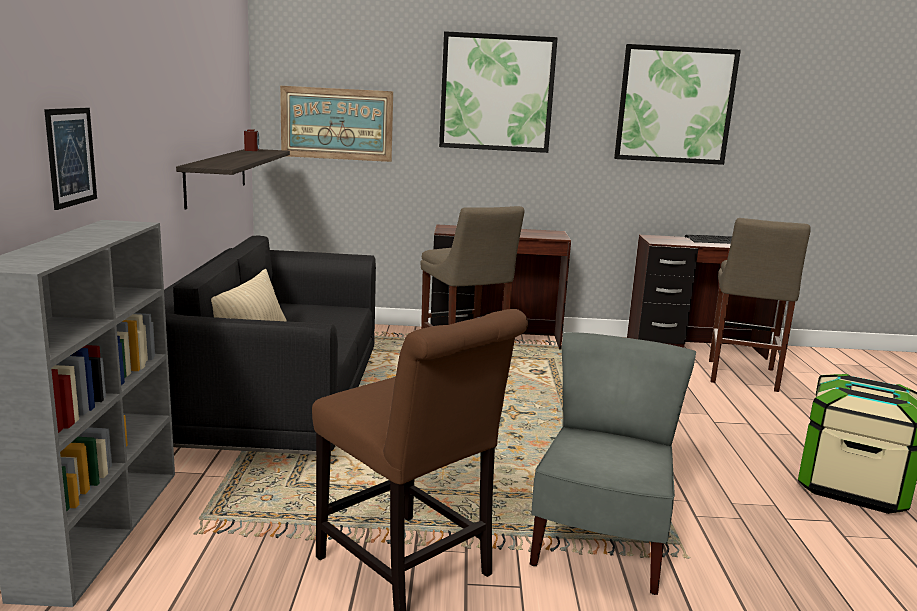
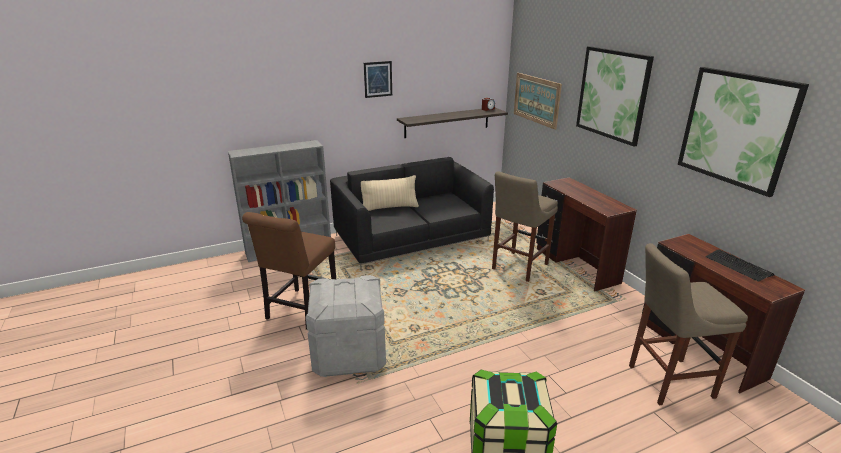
camera: 65 degrees right, 10 degrees up
picture [44,108,97,210] -> picture moved to [364,61,392,98]
grey chair [530,332,696,595] -> grey storage box [306,275,386,377]

